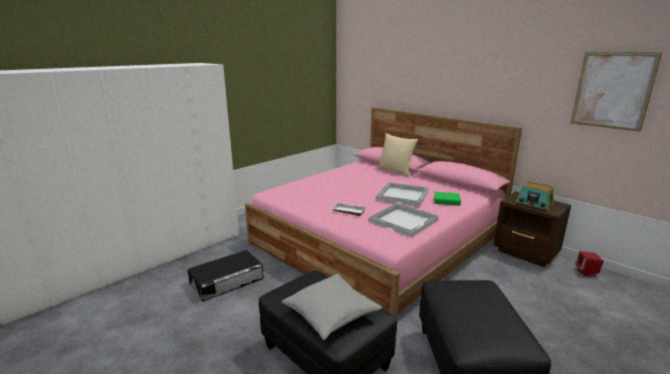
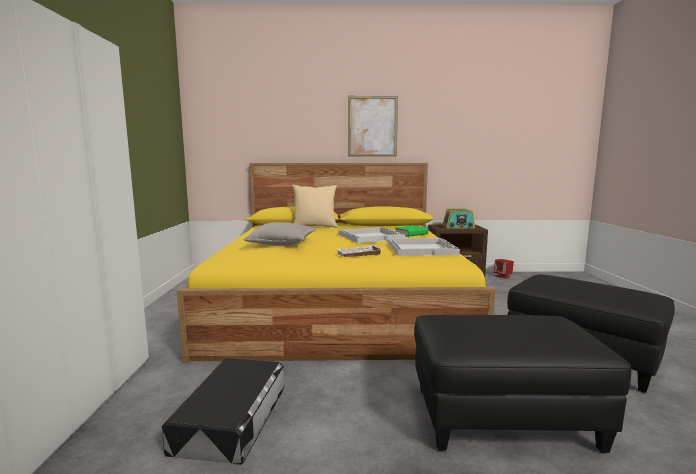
camera: 45 degrees left, 10 degrees down
pink bed [245,107,522,318] -> yellow bed [177,163,496,363]
grey pillow [282,274,382,340] -> grey pillow moved to [243,222,317,246]
picture [570,52,662,132] -> picture moved to [348,96,398,157]

